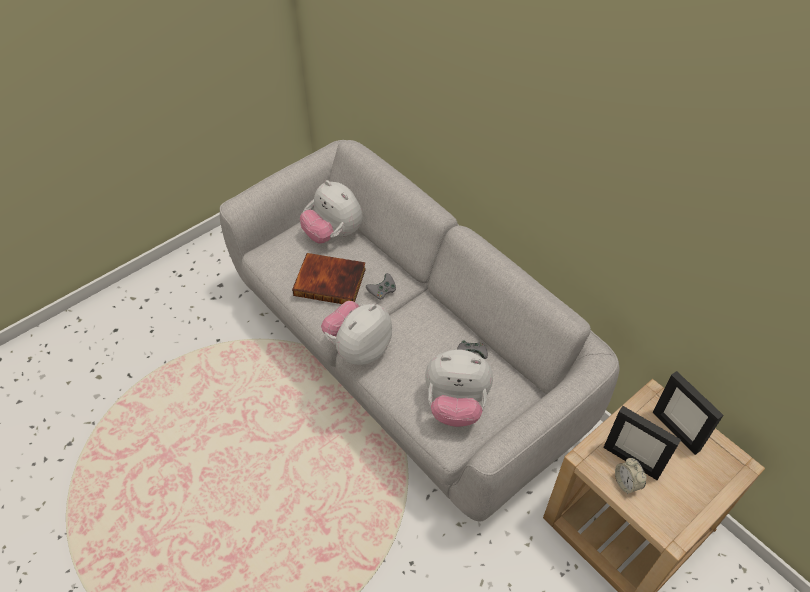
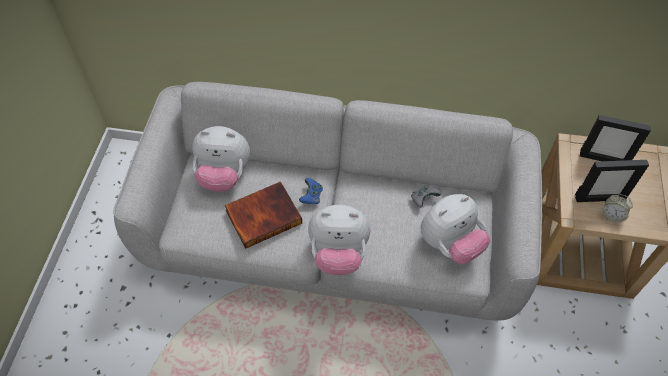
camera: 40 degrees left, 5 degrees up
plush toy [321,301,392,365] -> plush toy turned 90 degrees counterclockwise [308,205,371,275]
grey game controller [366,273,396,300] -> blue game controller [299,178,323,204]

